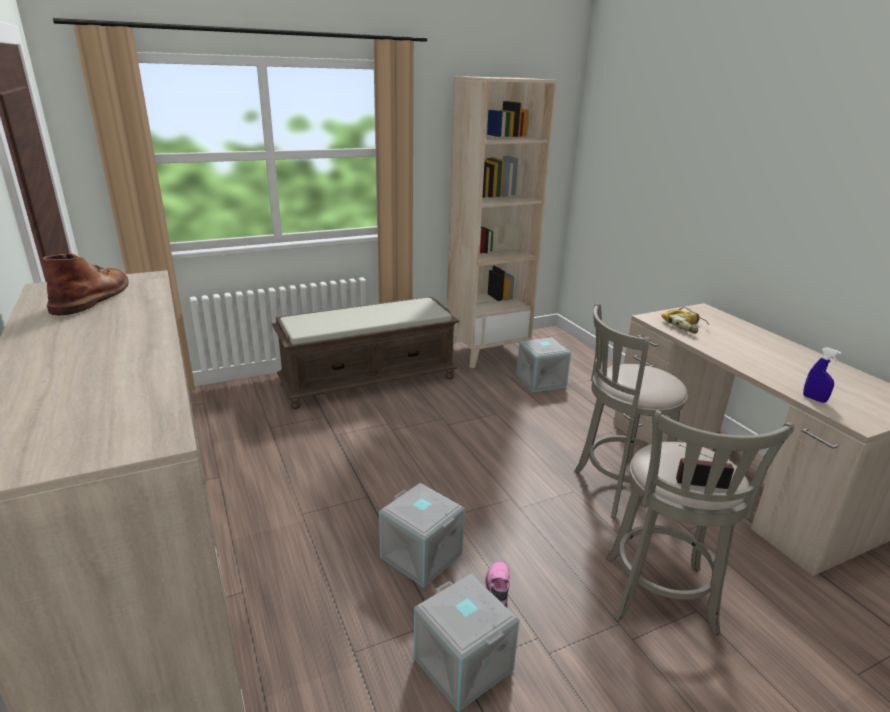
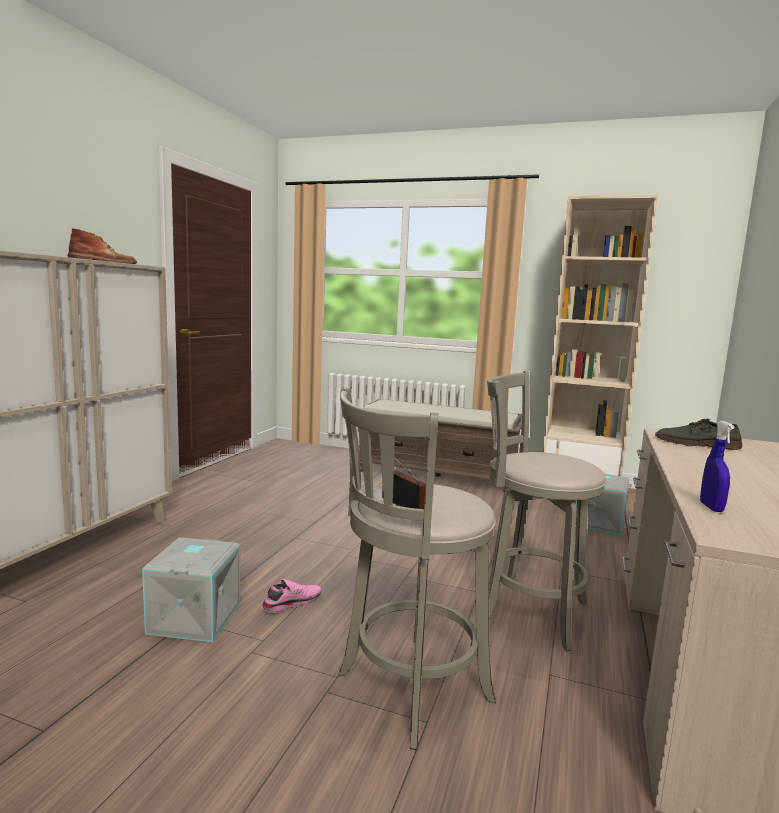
camera: 45 degrees right, 15 degrees down
grey storage box [379,483,465,588] -> none
power drill [661,307,709,334] -> grey shoe [655,419,742,450]

